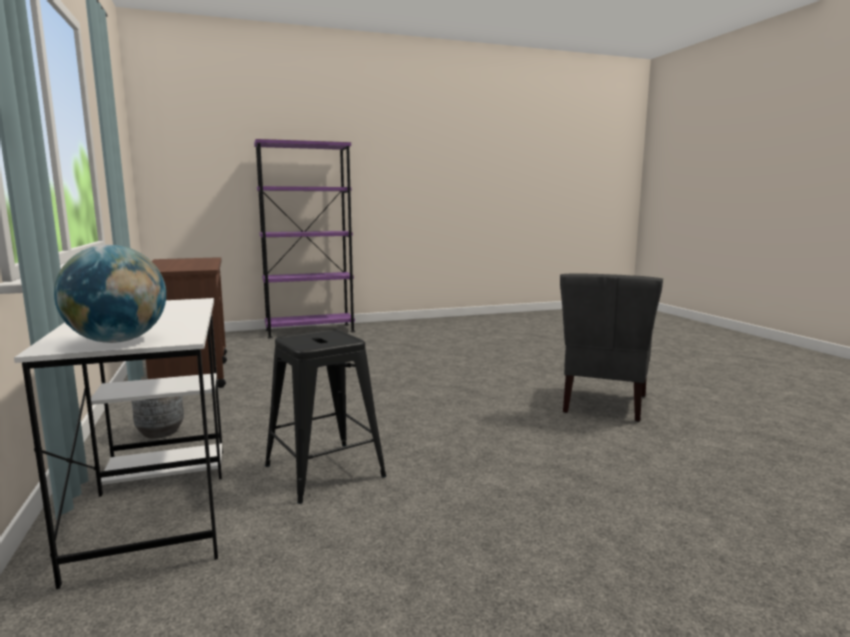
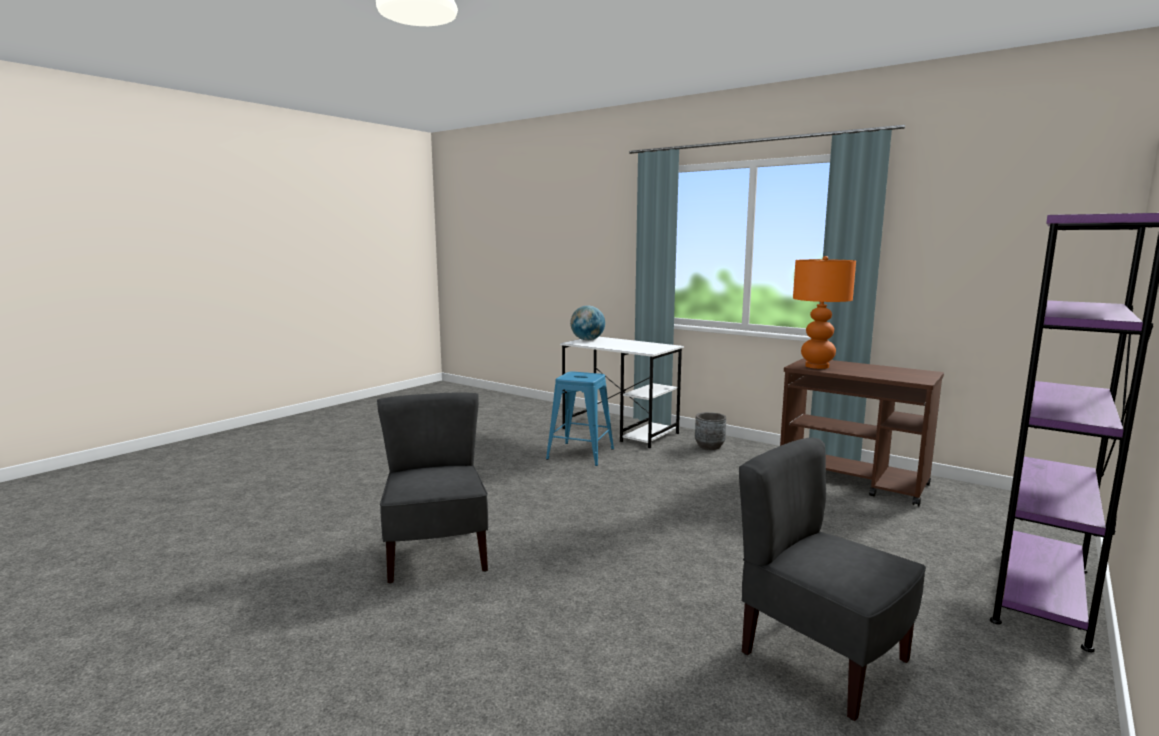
camera: 145 degrees right, 0 degrees up
black stool [265,330,386,504] -> blue stool [546,372,614,466]
none -> grey chair [739,438,926,721]
none -> orange table lamp [793,256,856,369]

